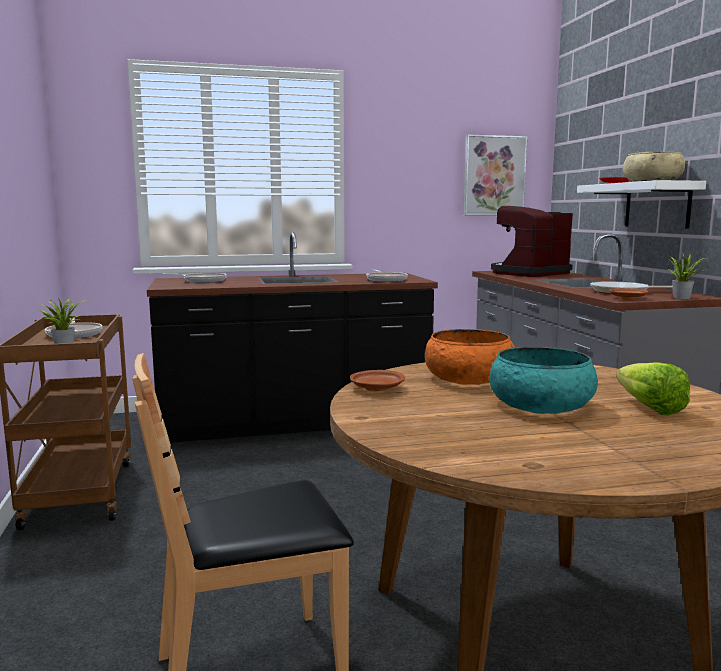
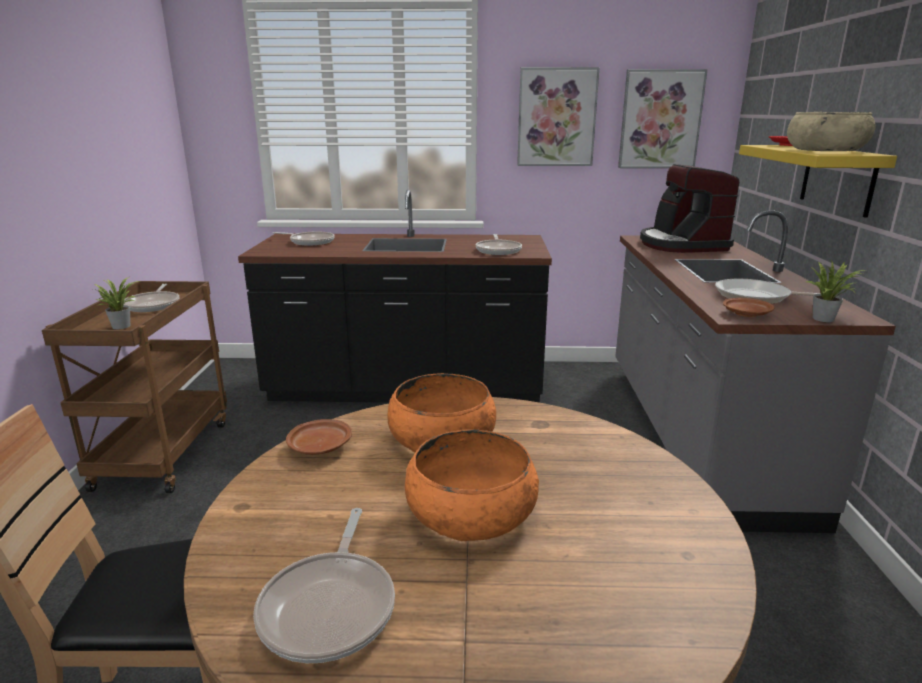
camera: 15 degrees right, 10 degrees up
turquoise bowl [489,347,598,414] -> orange bowl [405,429,539,541]
coffee machine [491,206,573,277] -> coffee machine turned 75 degrees counterclockwise [640,164,739,253]
white shelf [577,180,706,229] -> yellow shelf [739,145,897,218]
lettuce [616,362,690,416] -> none
none -> frying pan [253,508,395,663]
none -> picture [517,67,600,166]

